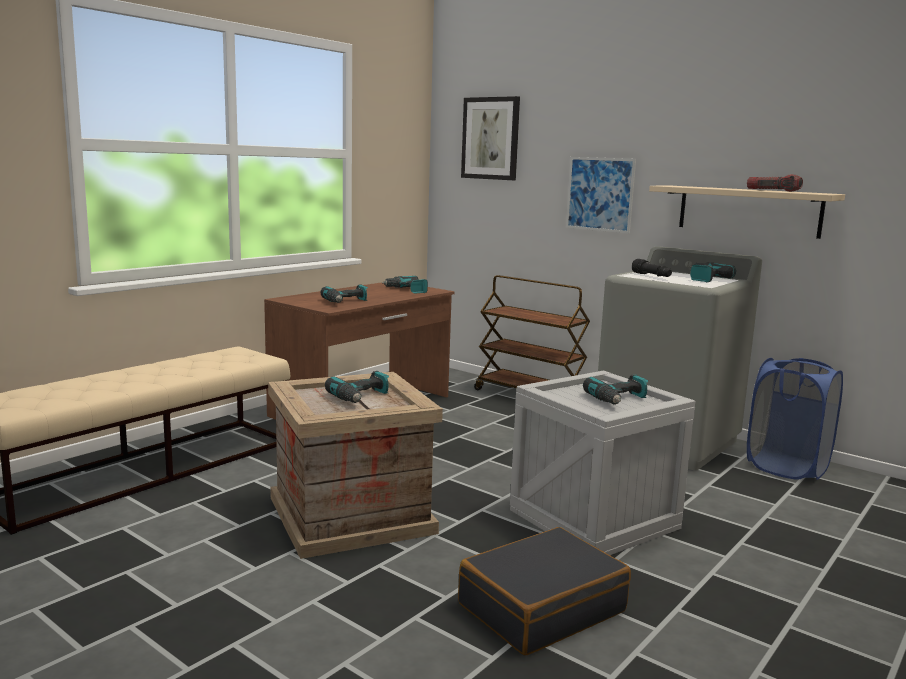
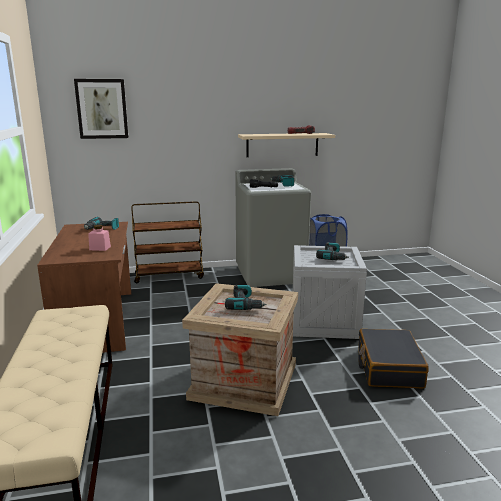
camera: 50 degrees left, 5 degrees up
power drill [321,284,368,303] -> pink jar [88,225,111,251]
picture [566,157,636,234] -> none

